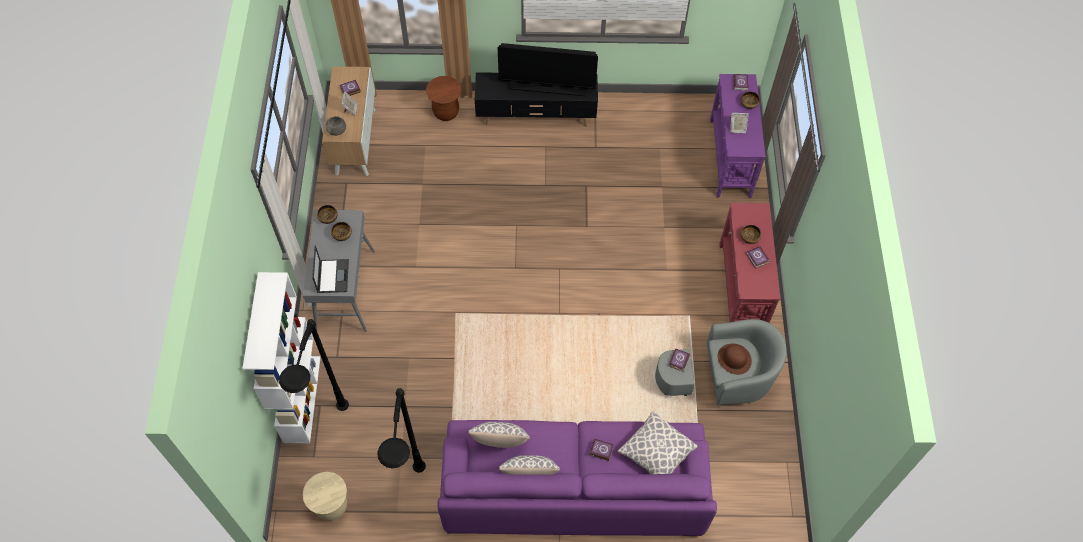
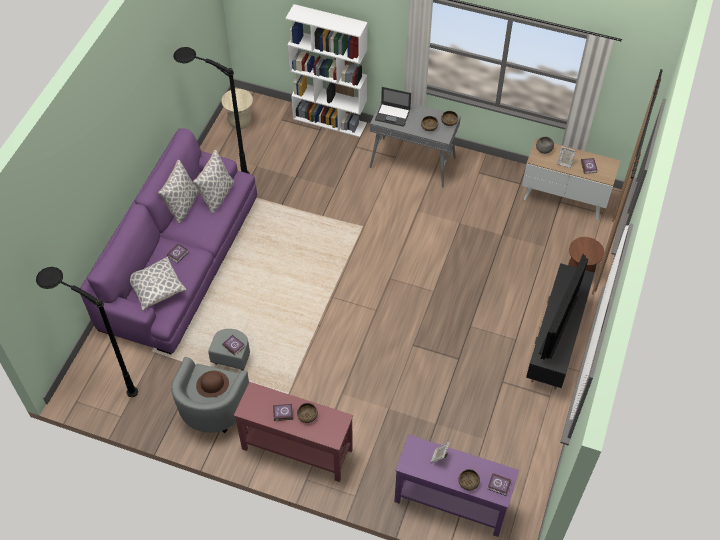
camera: 110 degrees right, 5 degrees down
black floor lamp [279,319,349,411] -> black floor lamp moved to [36,267,138,397]

